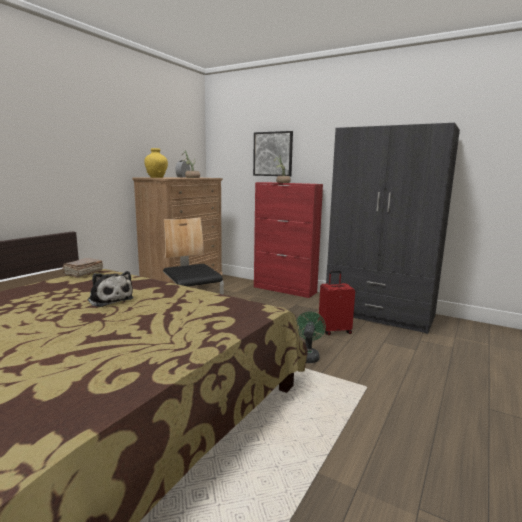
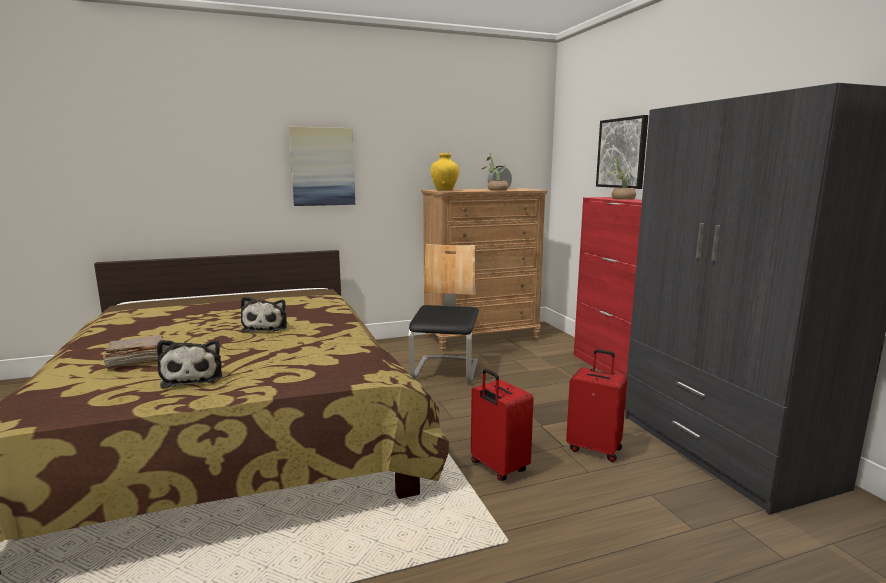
camera: 40 degrees right, 0 degrees up
brown book [62,258,103,278] -> brown book moved to [103,335,163,369]
green fan [297,312,326,363] -> red suitcase [471,369,534,481]
none -> plush toy [157,340,222,388]
none -> picture [289,127,355,206]

